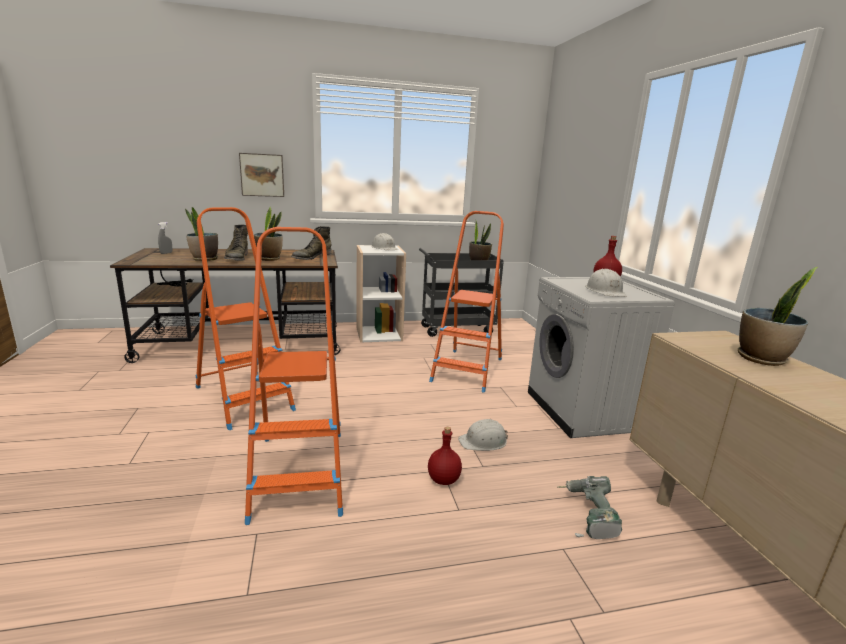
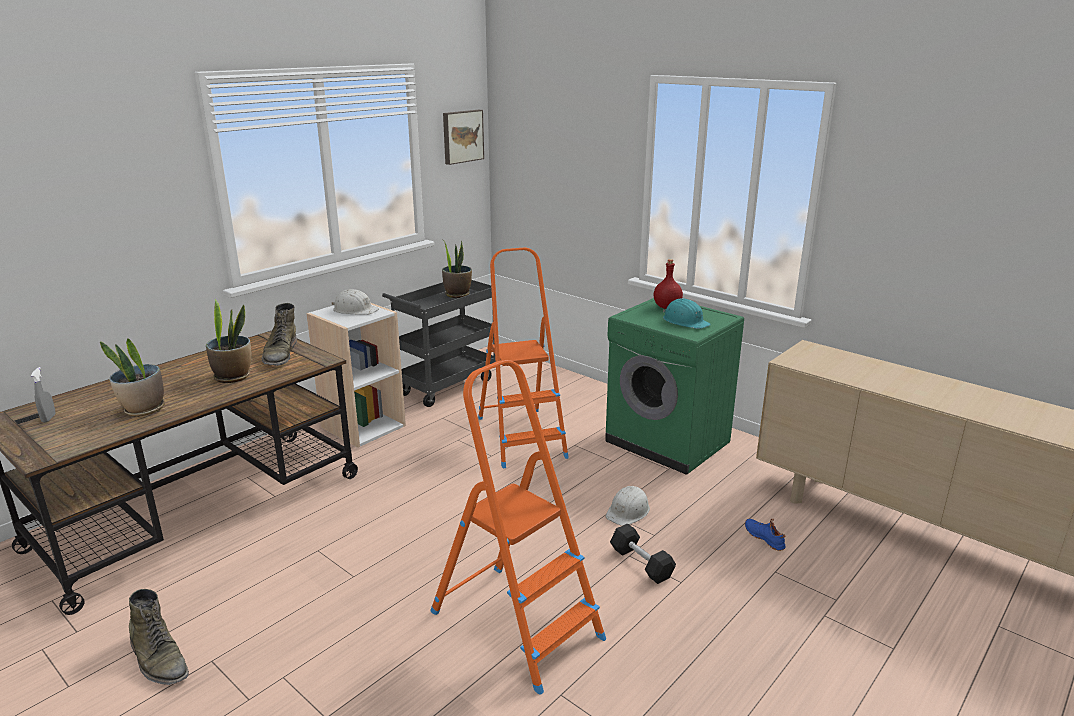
camera: 35 degrees left, 5 degrees up
orange step ladder [196,207,296,430] -> none
green boot [224,225,248,261] -> green boot moved to [129,589,189,685]
picture [239,153,284,197] -> picture moved to [443,110,484,165]
red bottle [428,427,462,485] -> black dumbbell [610,523,676,584]
white washing machine [528,277,675,438] -> green washing machine [605,298,744,475]
power drill [557,476,622,539] -> blue shoe [745,519,786,551]
white hard hat [585,269,627,297] -> turquoise hard hat [663,299,711,329]
potted plant [738,267,817,366] -> none

